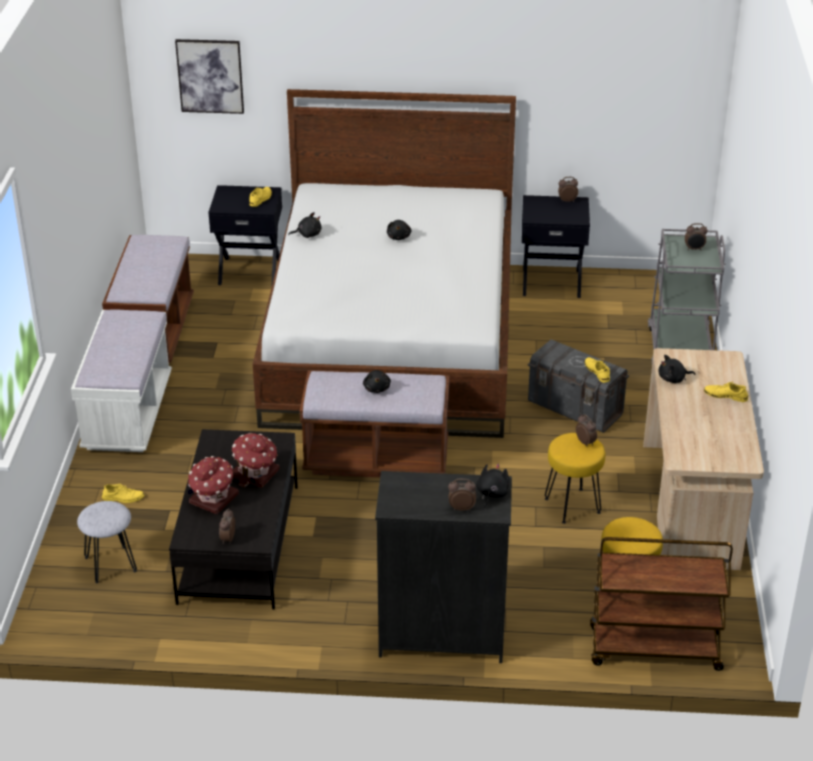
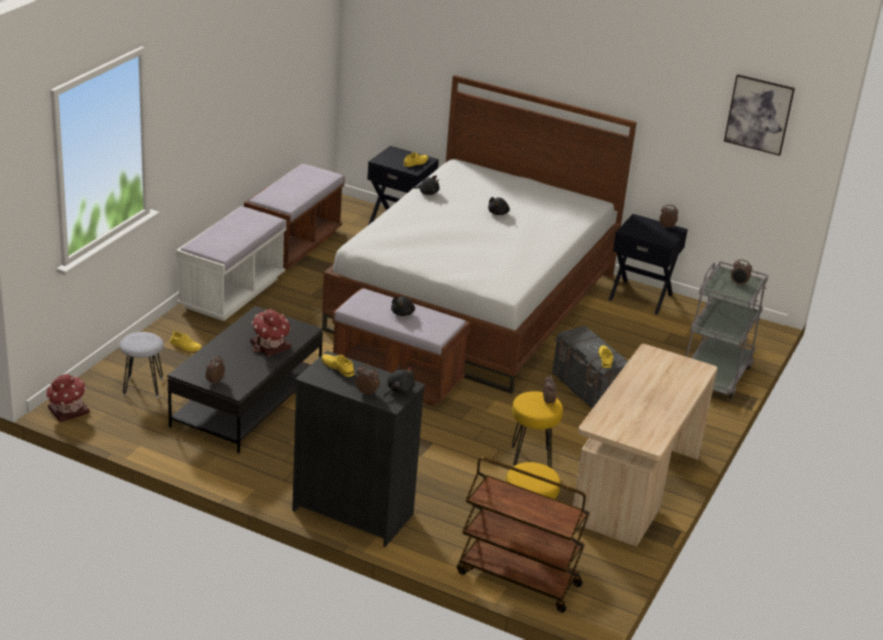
camera: 20 degrees right, 5 degrees down
picture [175,39,244,114] -> picture moved to [724,74,795,156]
toy house [188,456,239,514] -> toy house moved to [47,373,90,422]
black plush toy [658,355,695,383] -> none
yellow shoe [704,382,748,402] -> yellow shoe moved to [321,354,355,377]

